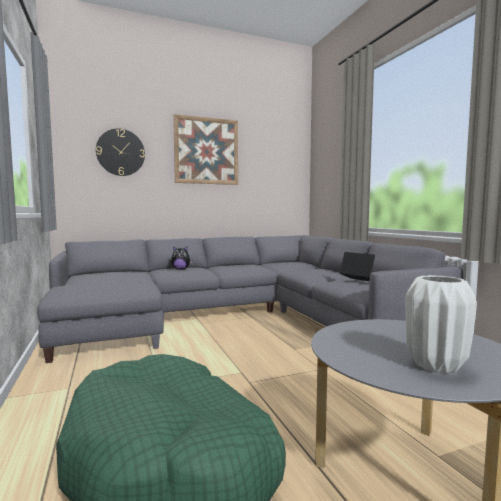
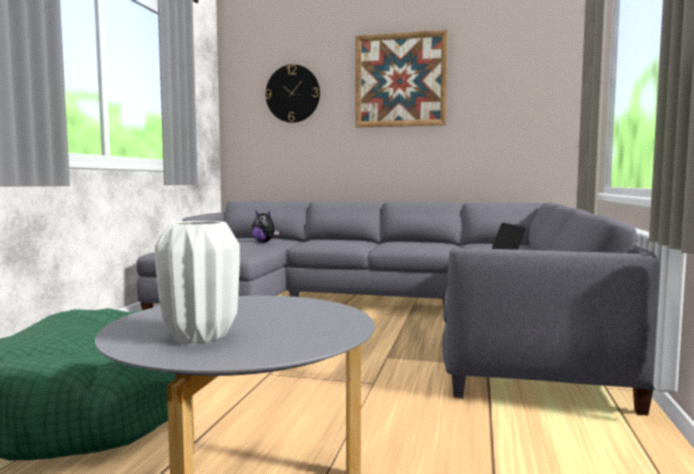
camera: 35 degrees right, 0 degrees up
plush toy [171,246,192,270] -> plush toy moved to [252,211,279,242]

